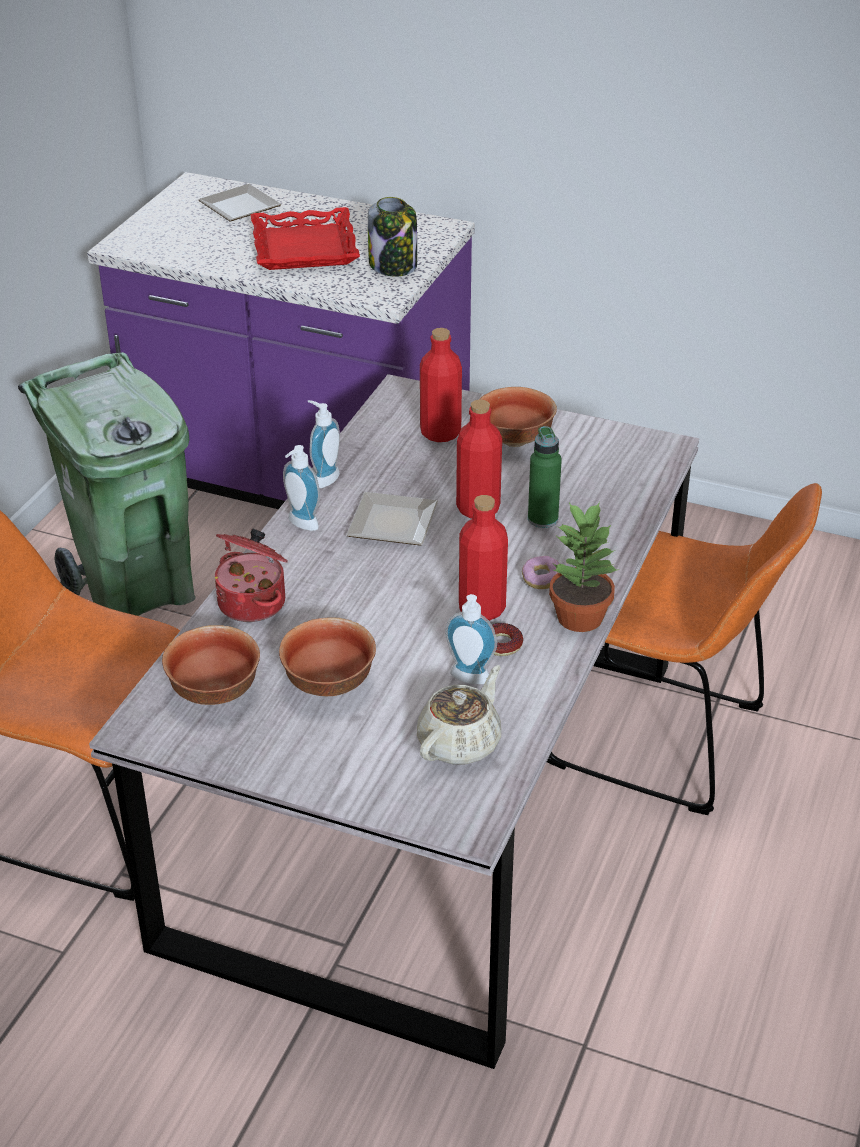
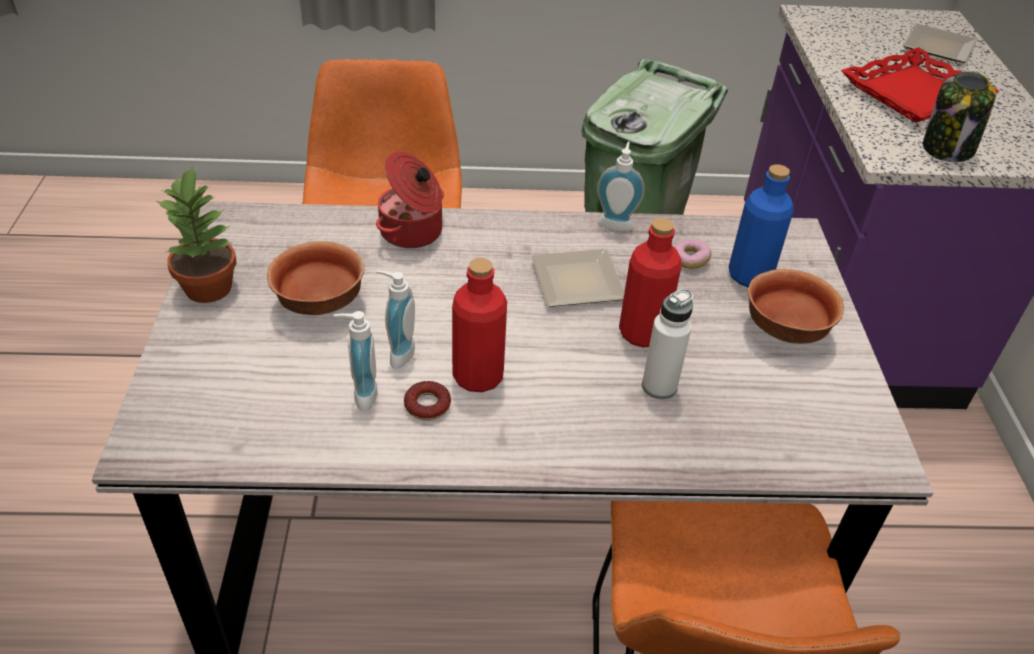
camera: 65 degrees right, 5 degrees up
bowl [162,625,260,705] -> none
soap dispenser [283,445,320,531] -> soap dispenser moved to [376,270,415,369]
beige teapot [417,665,501,765] -> none
red bottle [420,328,462,442] -> blue bottle [729,164,794,288]
donut [522,556,559,589] -> donut moved to [674,239,712,269]
green bottle [528,426,562,528] -> white bottle [642,289,693,399]
potted plant [549,502,620,632] -> potted plant moved to [155,165,236,303]

